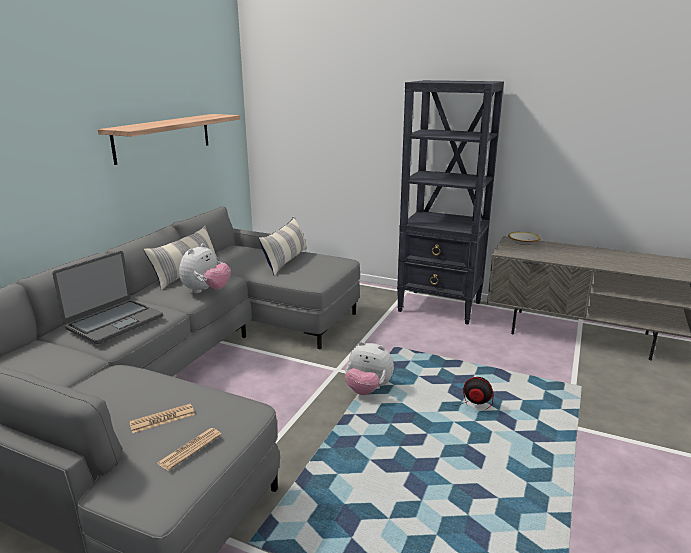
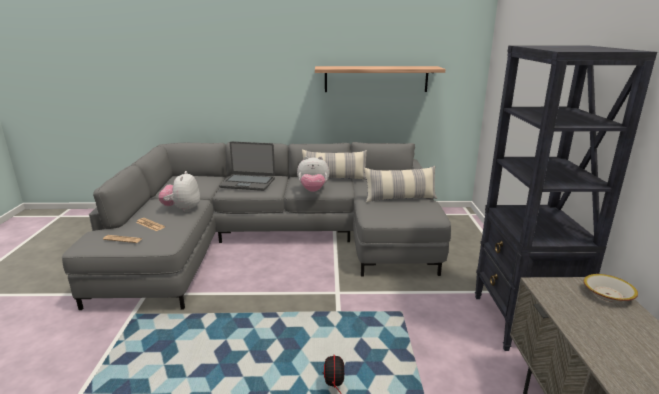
camera: 65 degrees right, 0 degrees up
plush toy [345,341,394,395] -> plush toy moved to [158,171,200,212]

